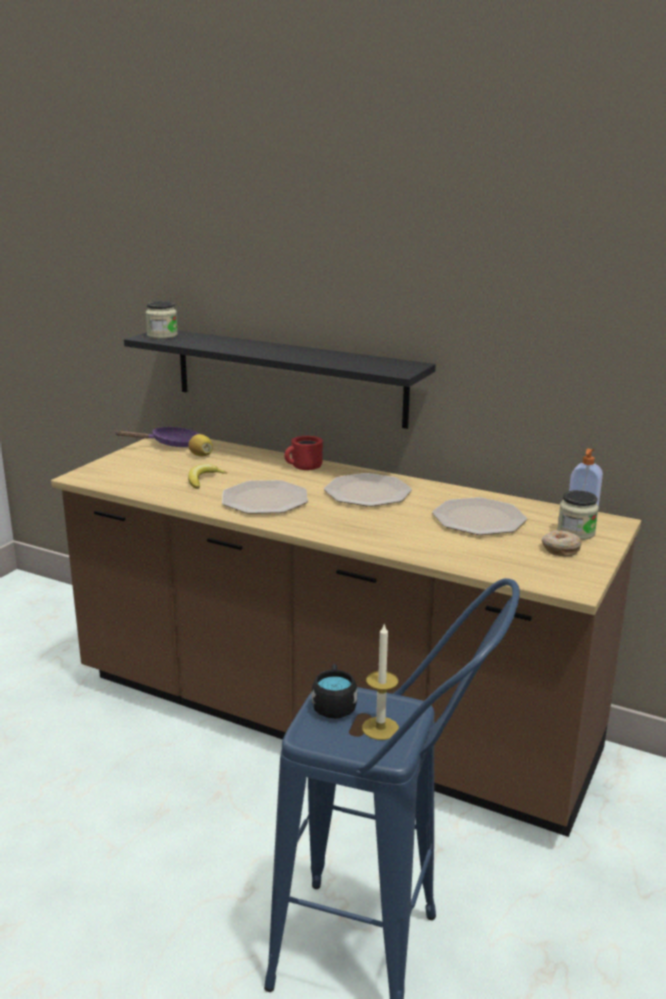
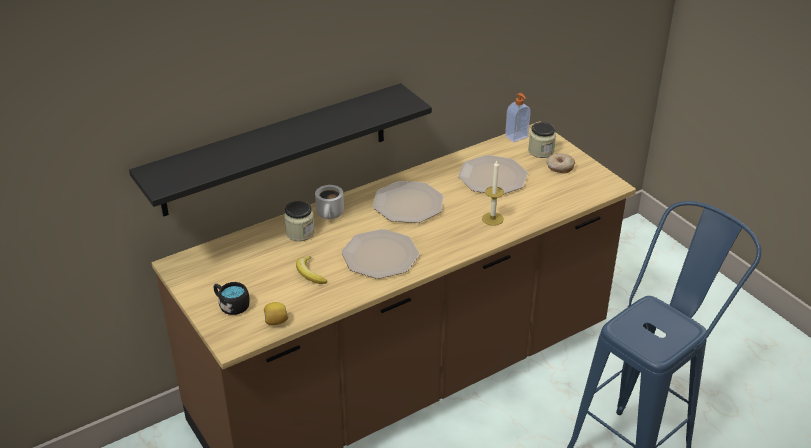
camera: 60 degrees left, 15 degrees up
purple frying pan [114,427,200,447] -> none
jar [146,301,178,339] -> jar moved to [284,201,315,241]
lemon [188,434,213,456] -> lemon moved to [264,302,289,325]
red mug [284,436,323,470] -> white mug [315,185,344,219]
black mug [312,664,357,719] -> black mug moved to [214,282,250,315]
candle [362,623,399,740] -> candle moved to [482,161,504,226]

